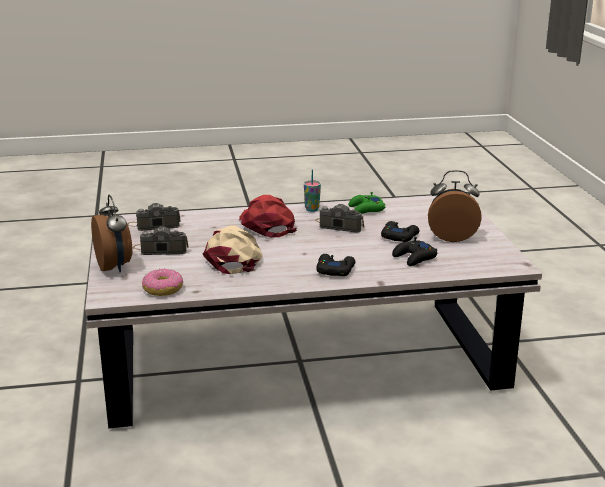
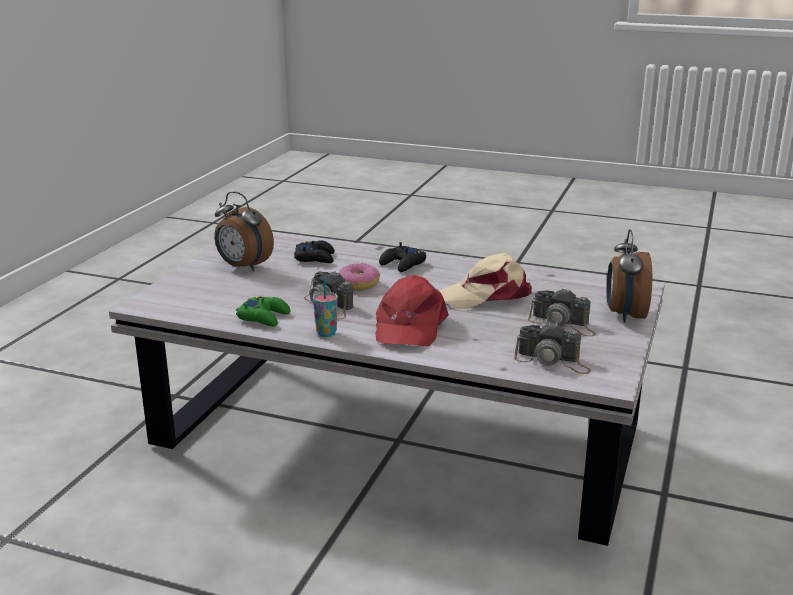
camera: 150 degrees left, 0 degrees up
donut [142,268,183,296] -> donut moved to [338,263,380,291]
beige cap [203,225,263,274] -> beige cap turned 45 degrees clockwise [439,253,532,309]
black game controller [381,221,419,242] -> none

